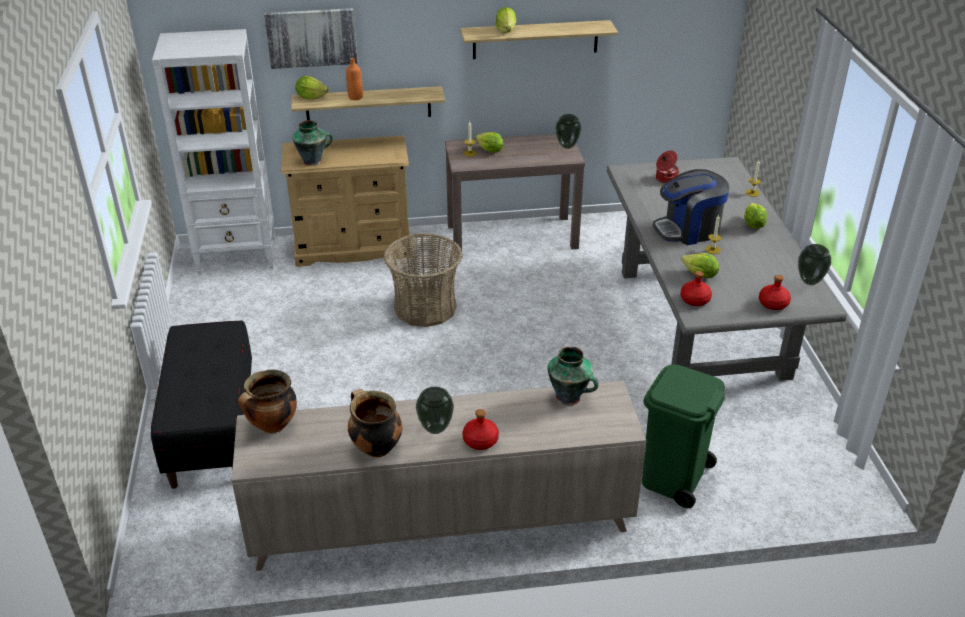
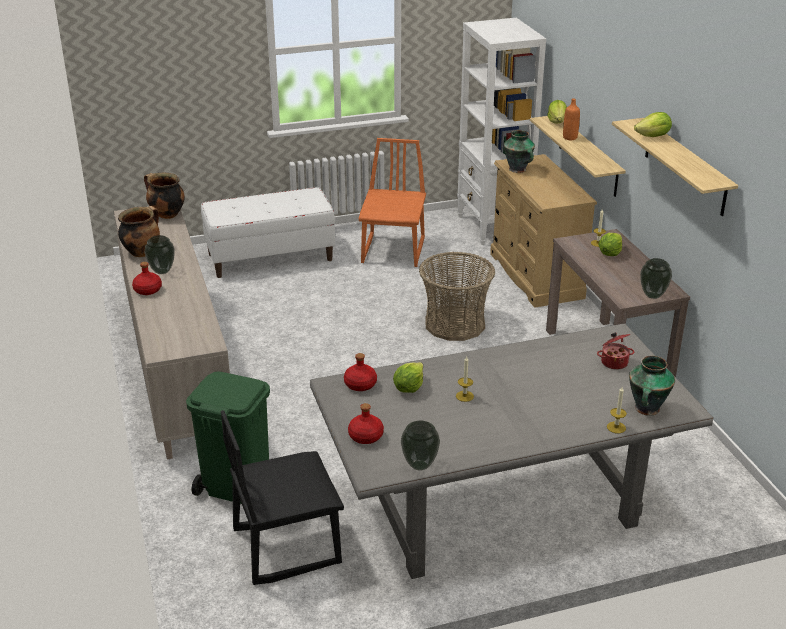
camera: 80 degrees right, 5 degrees down
black bench [151,320,252,489] -> white bench [201,187,335,278]
picture [264,8,358,69] -> none
vase [547,347,599,406] -> vase moved to [629,356,675,416]
coffee machine [653,169,729,245] -> none
lettuce [744,203,767,229] -> none
none -> black chair [221,410,344,585]
none -> orange chair [359,138,426,267]

